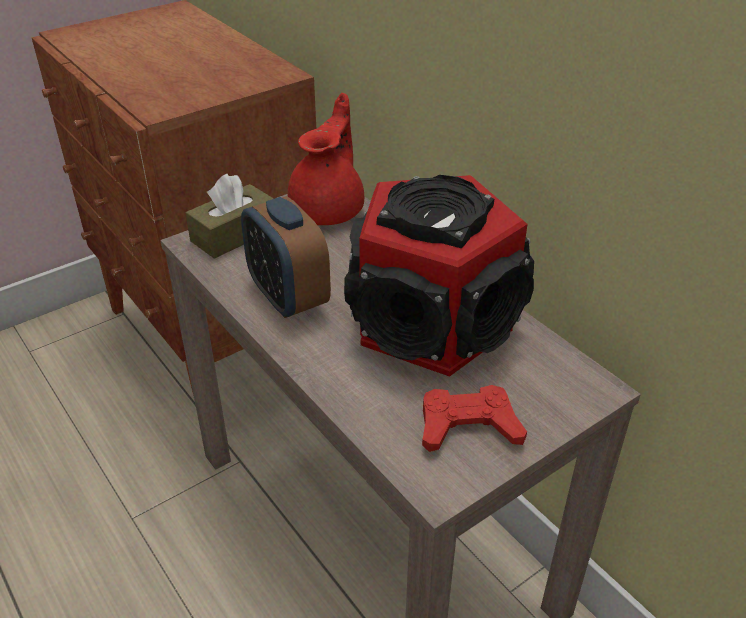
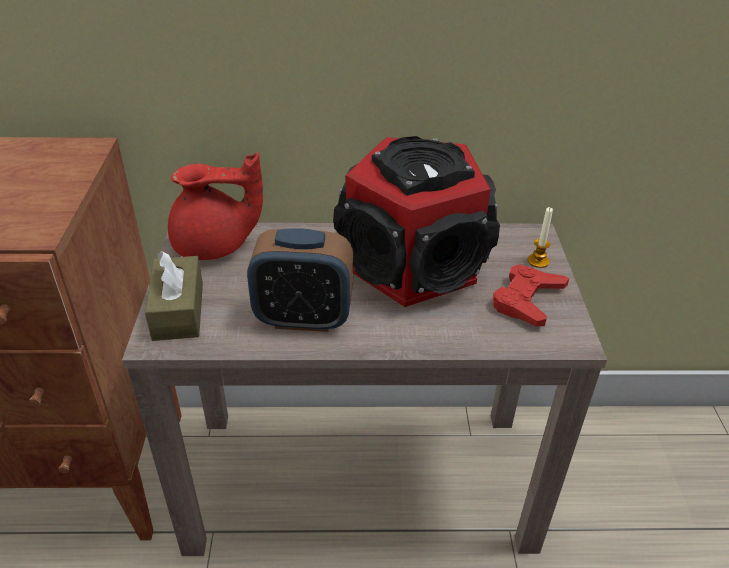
camera: 55 degrees left, 0 degrees up
red teapot [288,93,364,225] -> red teapot turned 120 degrees clockwise [168,152,263,260]
none -> candle [528,207,553,268]

